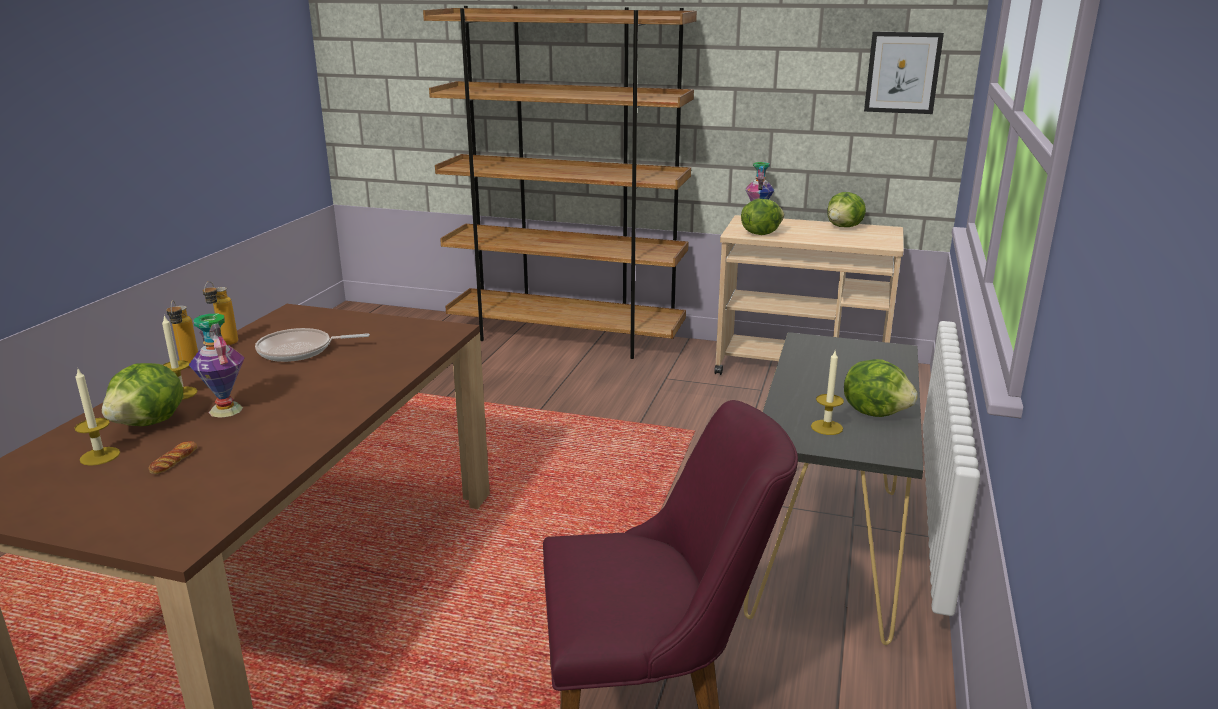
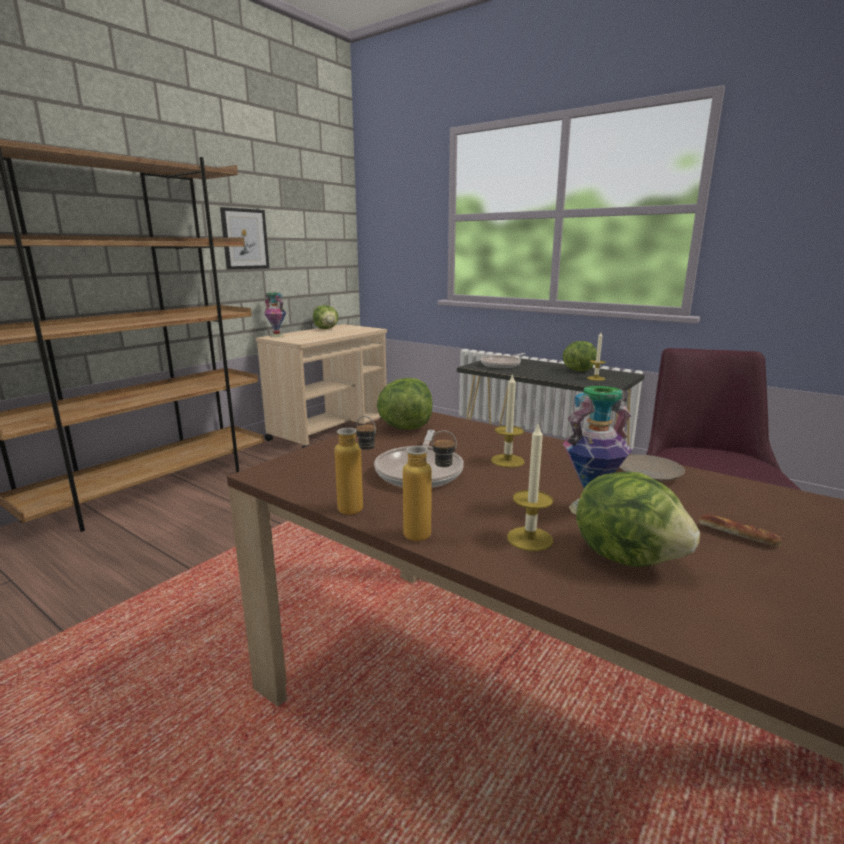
camera: 70 degrees left, 5 degrees down
candle [75,367,120,466] -> candle moved to [491,373,524,468]
lettuce [741,199,784,235] -> lettuce moved to [377,378,433,430]
picture [864,32,944,114] -> picture moved to [220,207,269,270]
none -> frying pan [481,353,526,368]
none -> beige plate [619,454,685,482]

